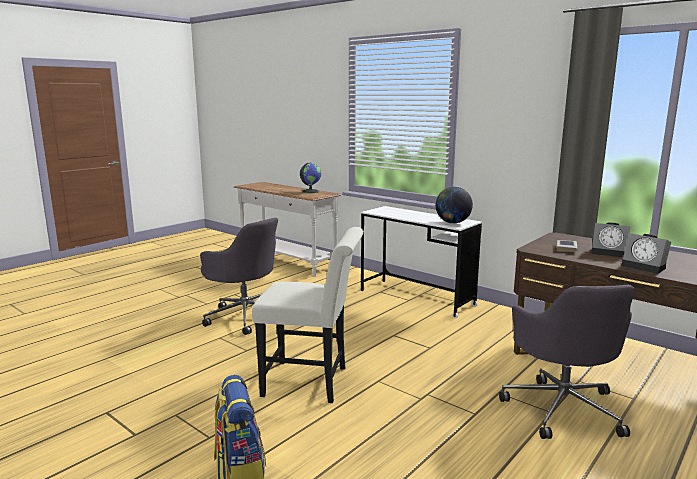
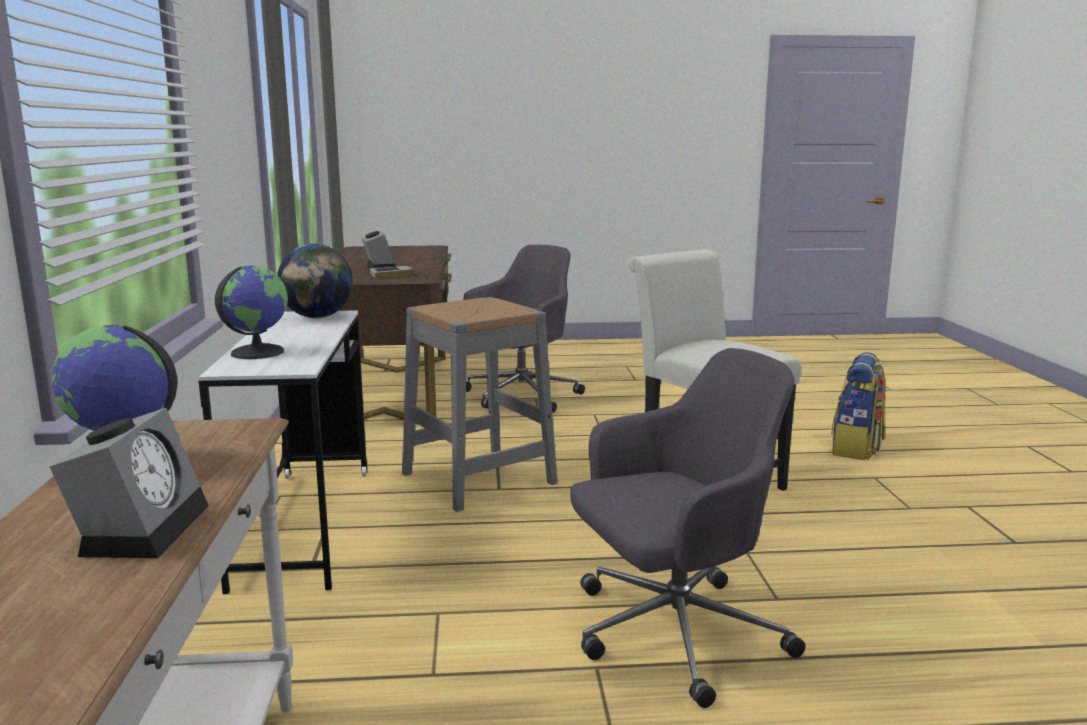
camera: 135 degrees left, 0 degrees up
grey office chair [200,217,278,335] -> grey office chair turned 75 degrees clockwise [570,348,806,708]
alarm clock [621,233,671,274] -> alarm clock moved to [50,408,208,558]
none -> globe [215,265,288,359]
none -> grey stool [402,297,558,512]

